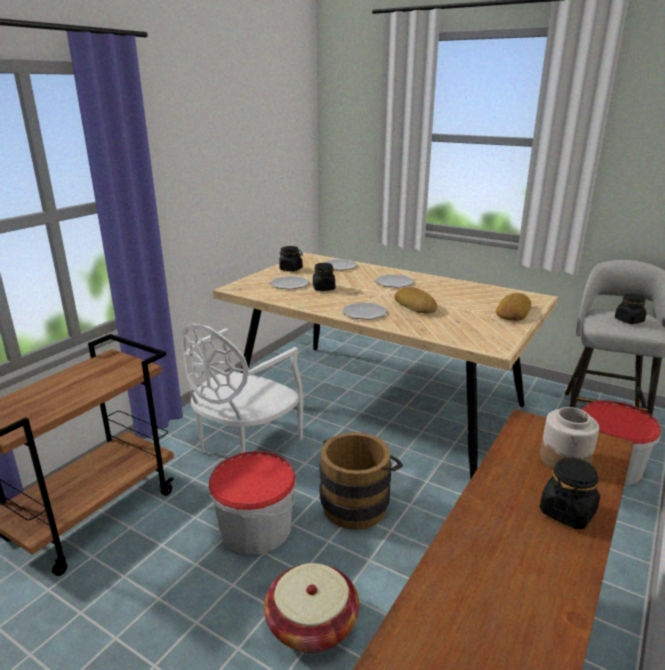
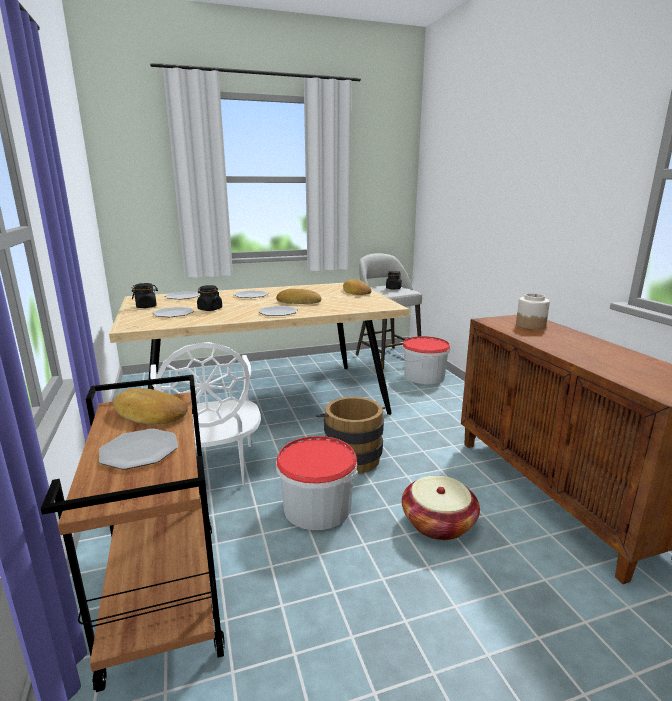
camera: 50 degrees left, 5 degrees down
black jar [540,458,600,529] -> none
none -> plate [99,429,178,469]
none -> bread [113,388,188,424]

